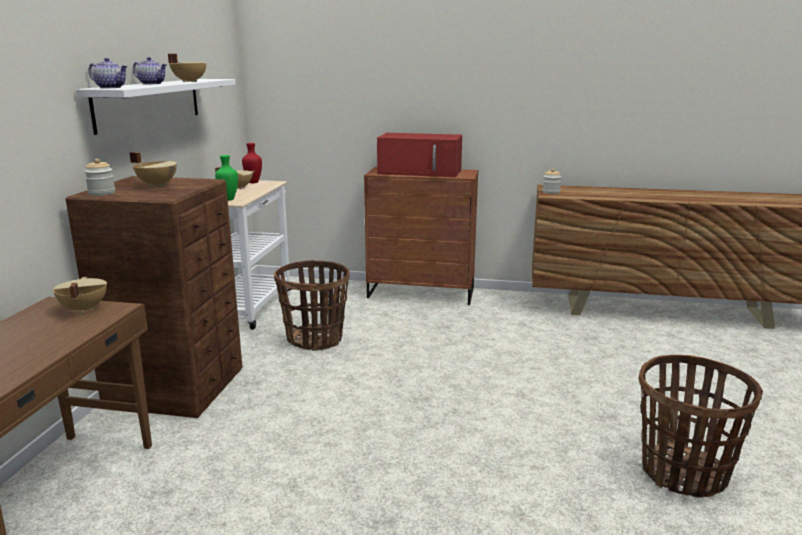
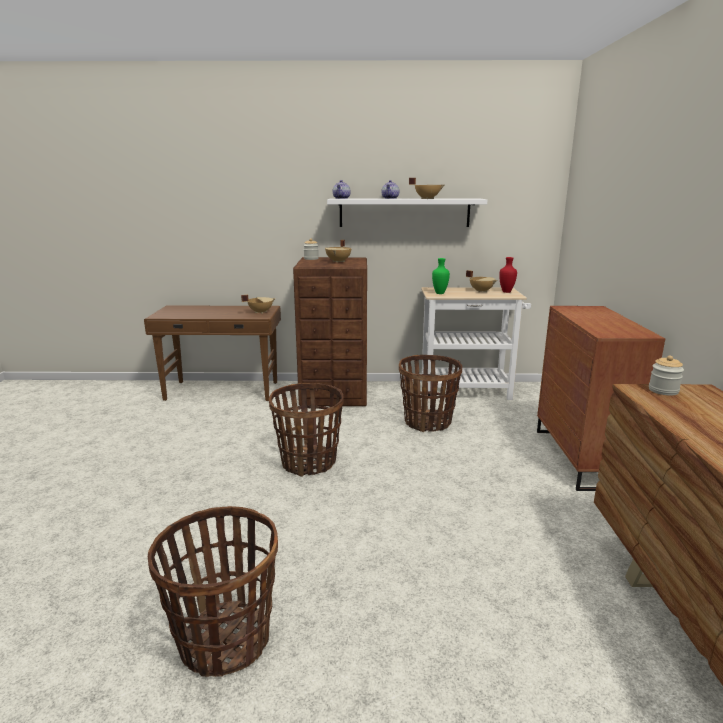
camera: 80 degrees right, 0 degrees up
red microwave [377,133,462,177] -> none
none -> basket [269,383,344,477]

